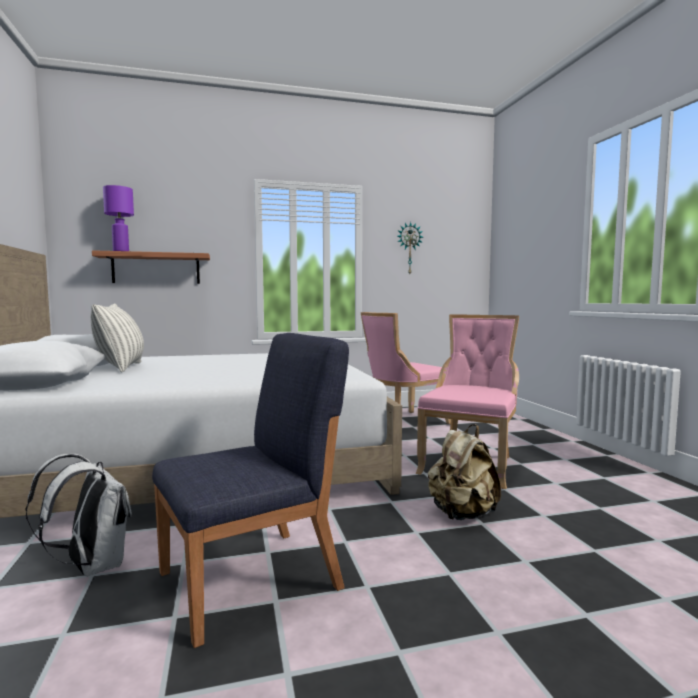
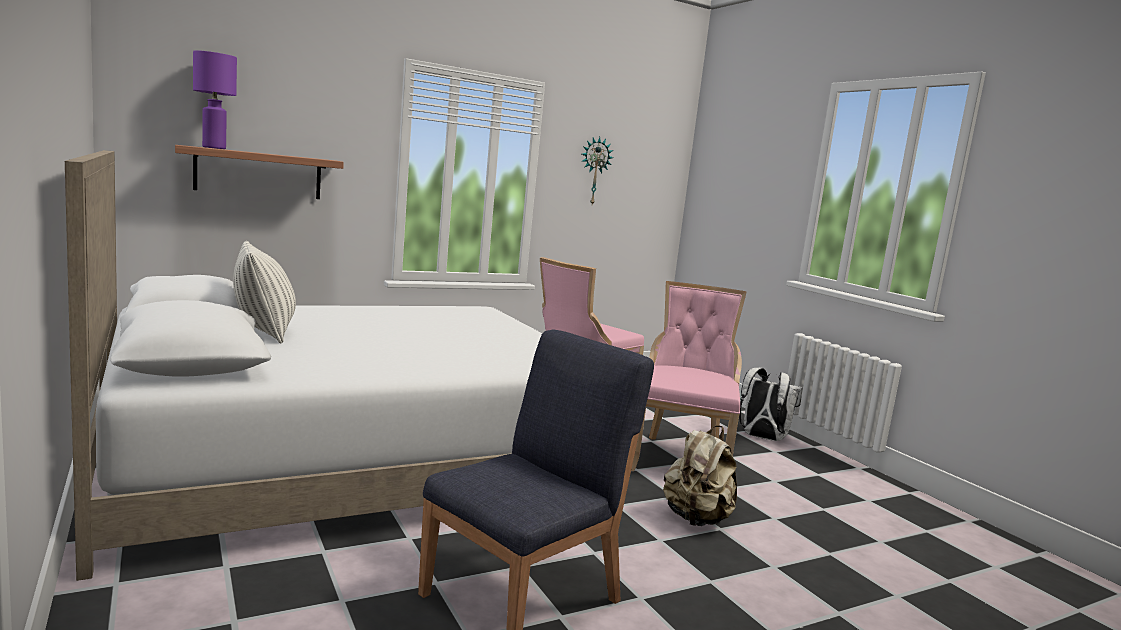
camera: 15 degrees left, 5 degrees up
white backpack [25,454,131,577] -> white backpack moved to [739,368,803,441]

